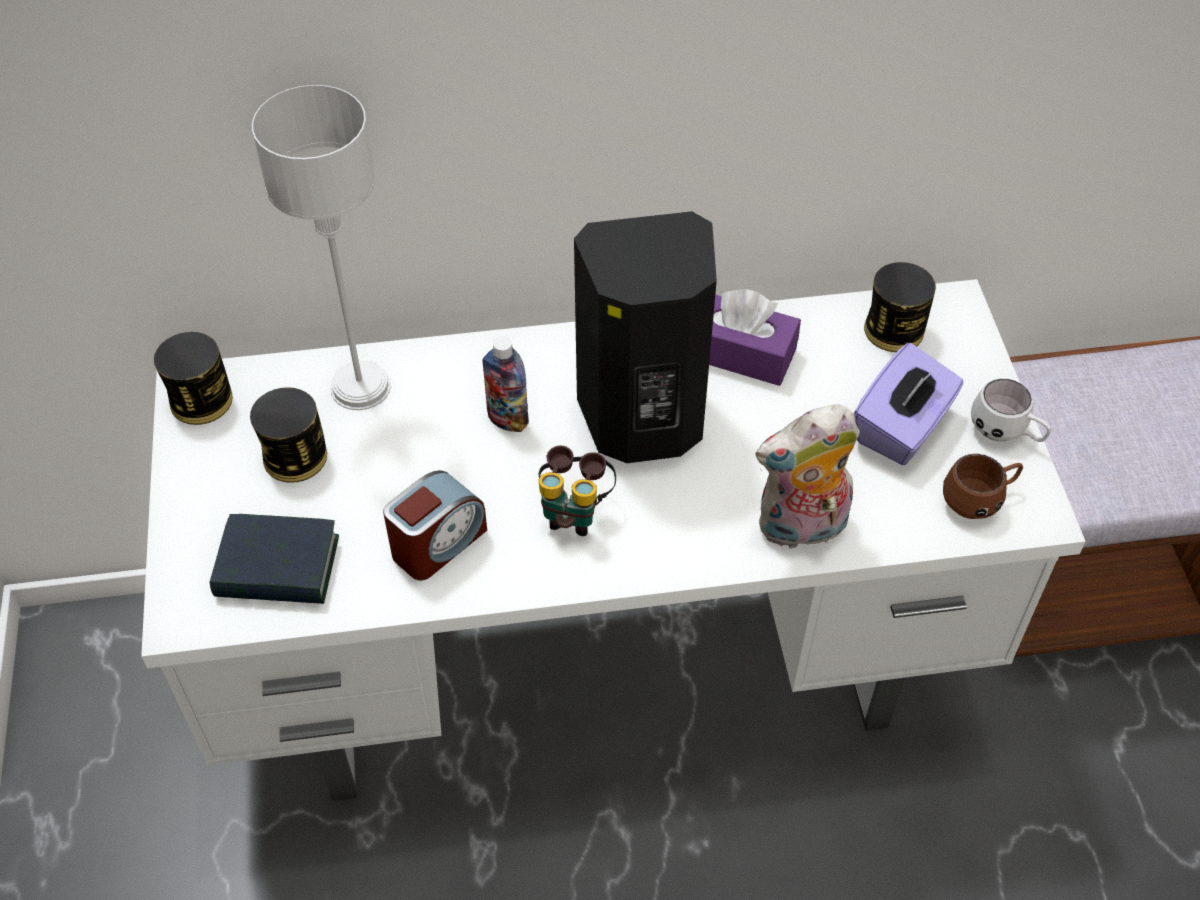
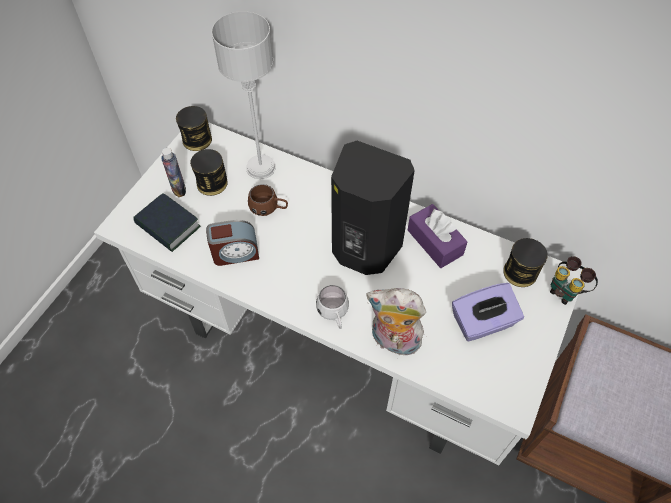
camera: 35 degrees right, 5 degrees up
bottle [482,336,529,432] -> bottle moved to [161,148,186,197]
binoculars [538,446,616,536] -> binoculars moved to [550,256,598,305]
brown mug [943,454,1023,519] -> brown mug moved to [248,184,288,216]
white mug [971,379,1051,442] -> white mug moved to [316,285,349,329]

